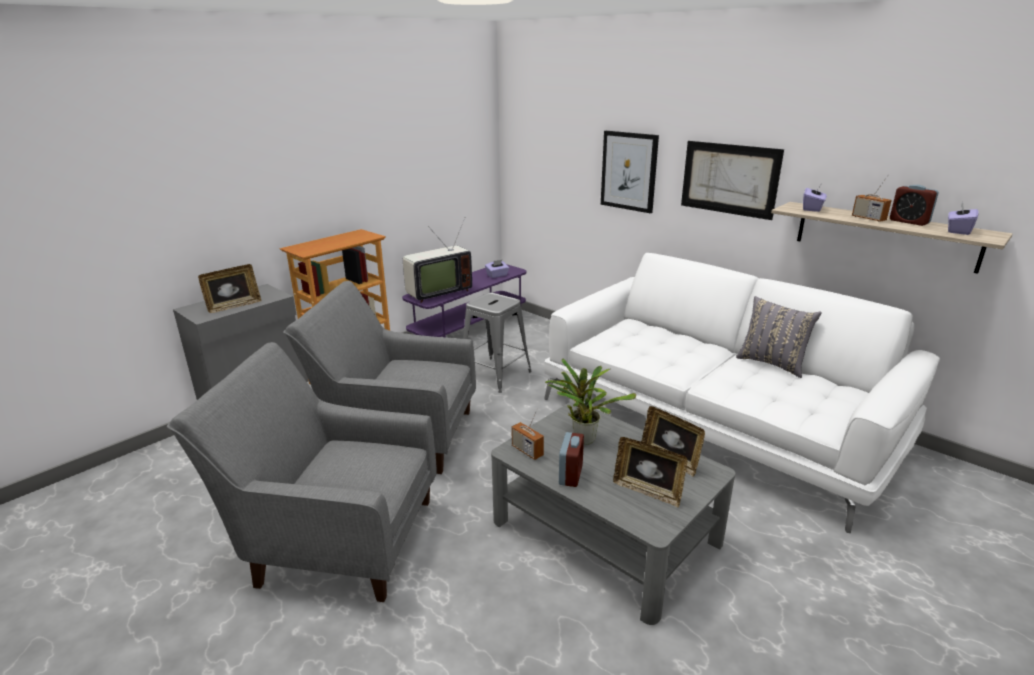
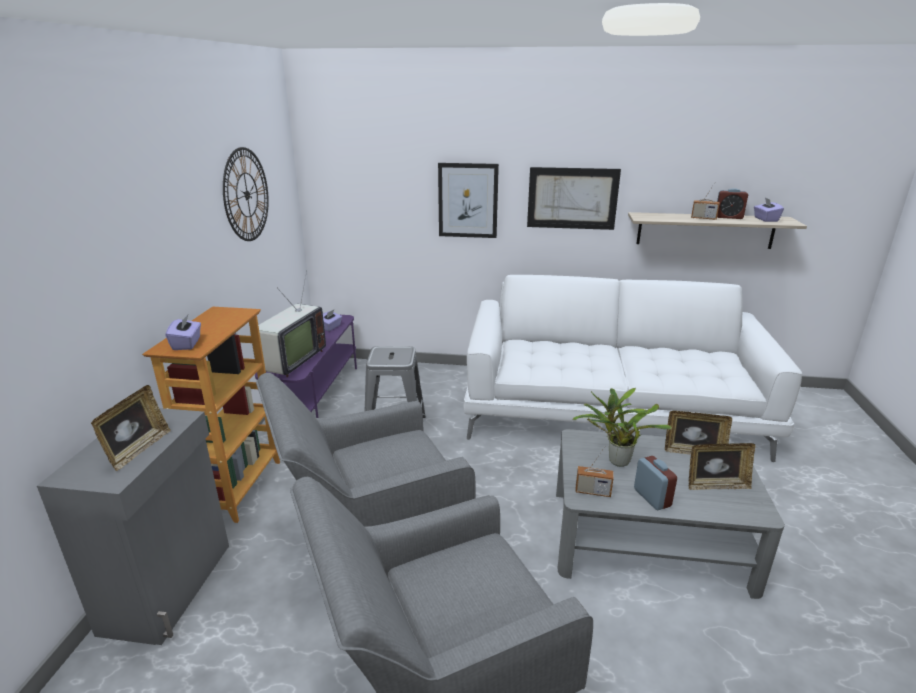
camera: 35 degrees left, 0 degrees up
grey pillow [736,296,822,378] -> none
purple tissue box [803,185,827,212] -> purple tissue box moved to [165,315,201,350]
none -> wall clock [223,147,269,241]

